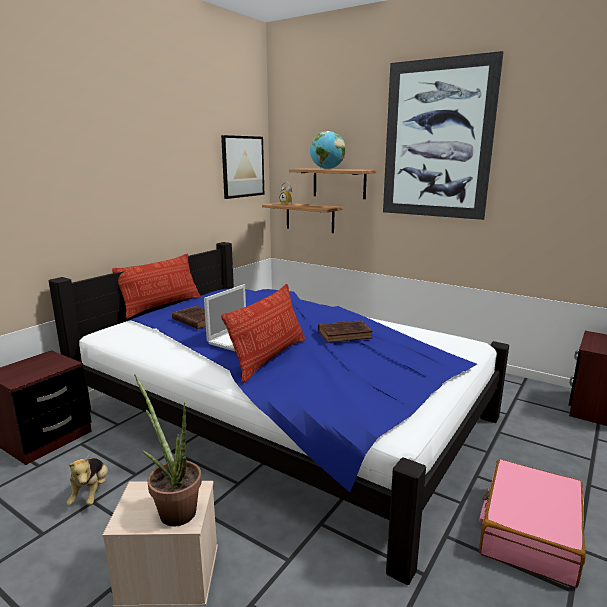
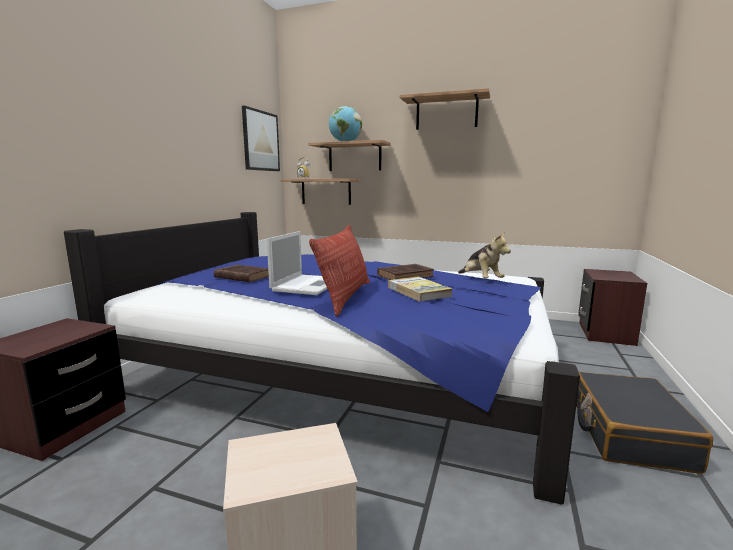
camera: 15 degrees left, 5 degrees down
plush toy [67,455,108,505] -> plush toy moved to [458,232,511,278]
pillow [112,254,201,319] -> none
potted plant [134,375,202,526] -> none
picture [383,51,504,220] -> shelf [399,88,490,130]
pink suitcase [479,459,586,588] -> black suitcase [576,372,713,474]
none -> book [388,277,453,302]

